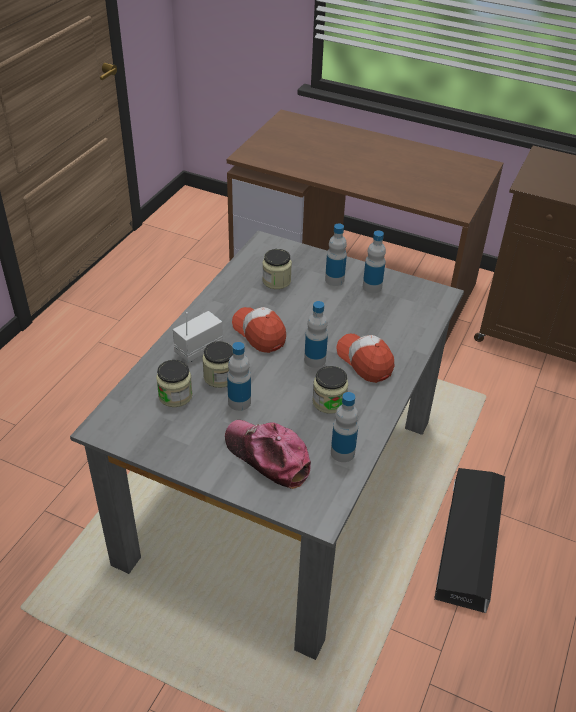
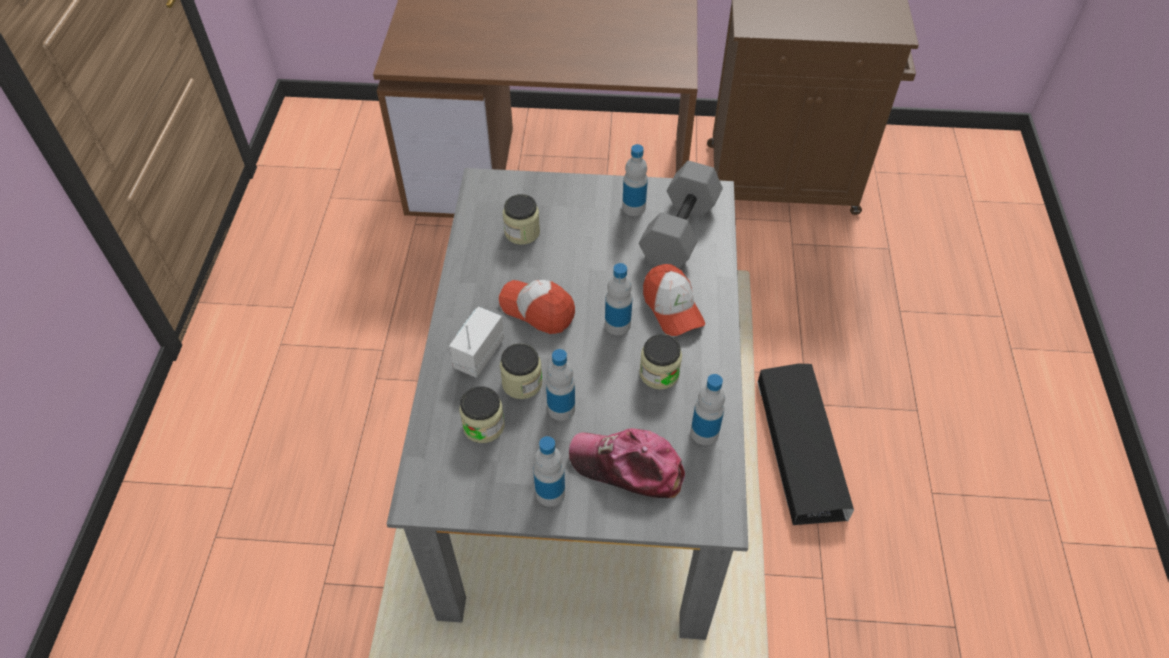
camera: 20 degrees left, 10 degrees up
bottle [325,223,347,286] -> bottle moved to [533,436,565,507]
cap [336,334,394,383] -> cap turned 150 degrees counterclockwise [643,264,705,336]
none -> grey dumbbell [639,161,723,269]

